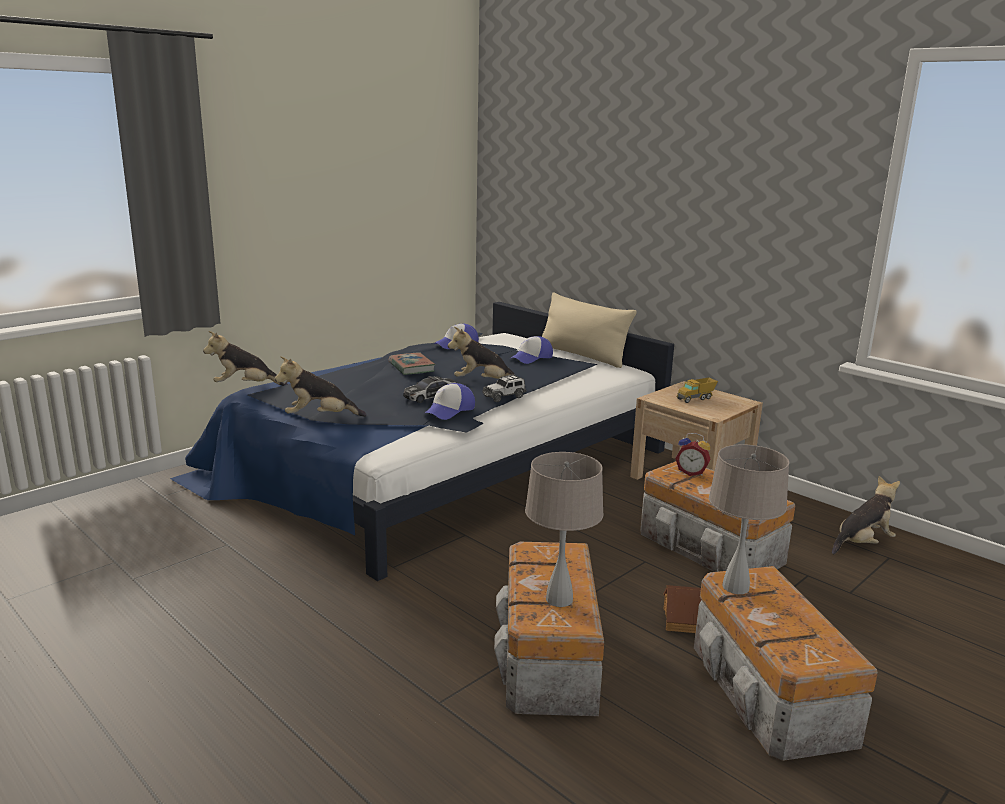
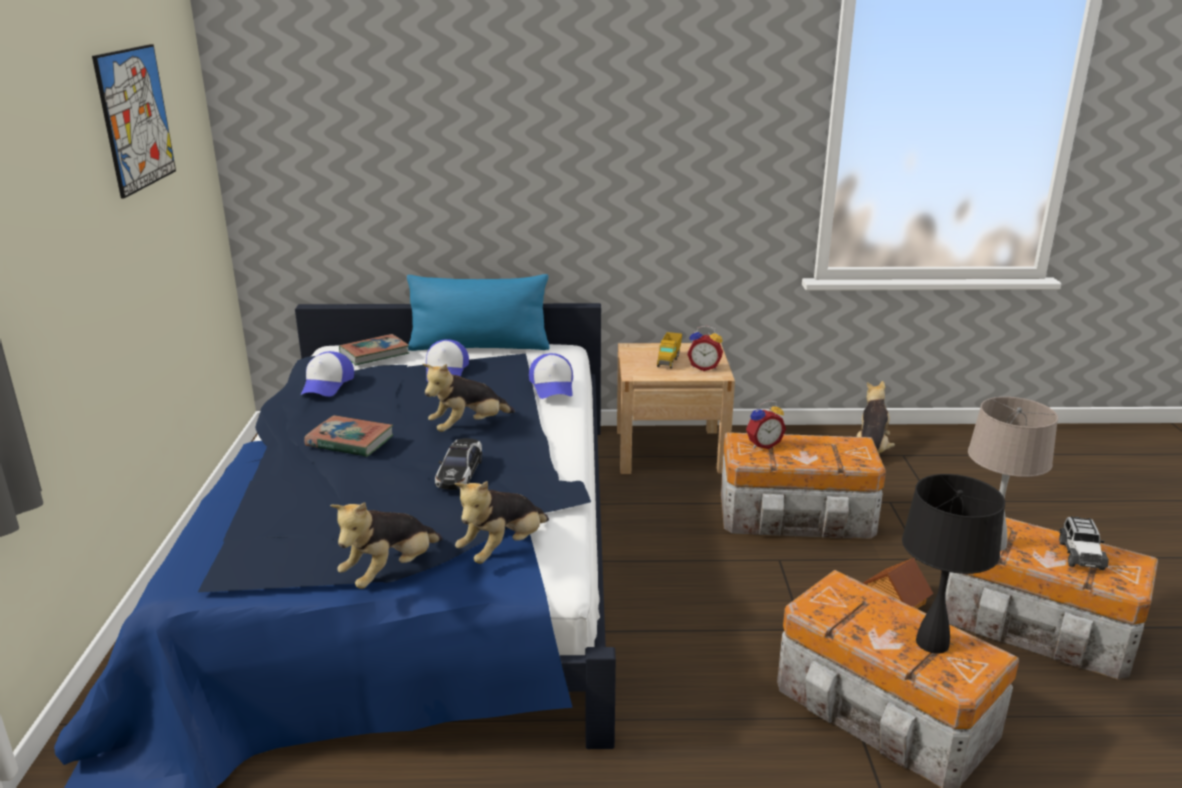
camera: 45 degrees left, 5 degrees up
plush toy [203,331,288,386] -> plush toy moved to [454,481,549,564]
cap [425,383,475,420] -> cap moved to [529,353,573,399]
toy car [482,374,527,402] -> toy car moved to [1059,516,1109,570]
beige table lamp [525,452,604,607] -> black table lamp [902,474,1005,654]
beige pillow [542,292,637,368] -> blue pillow [407,274,550,351]
none -> picture [92,44,176,199]
none -> book [339,334,409,365]
none -> alarm clock [687,326,723,371]

